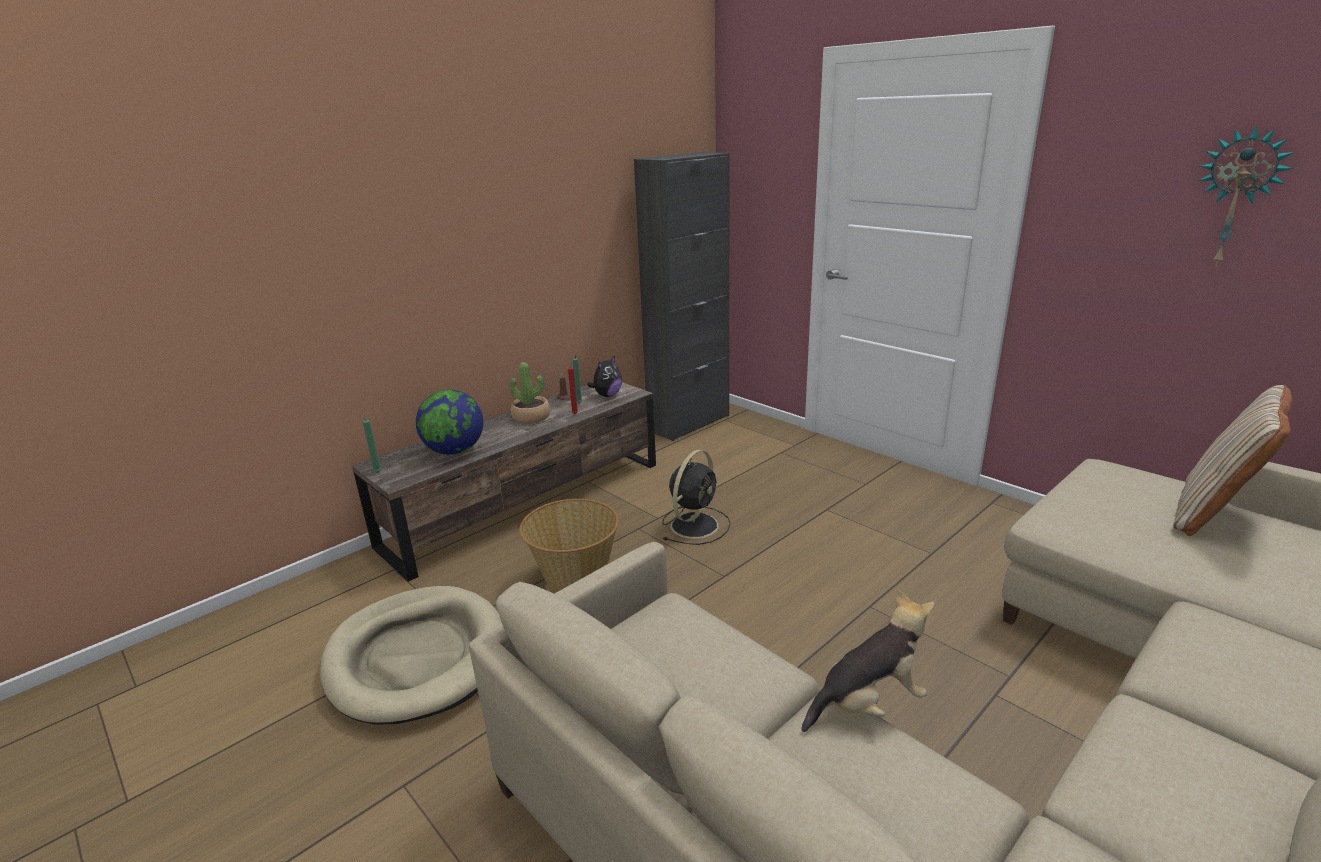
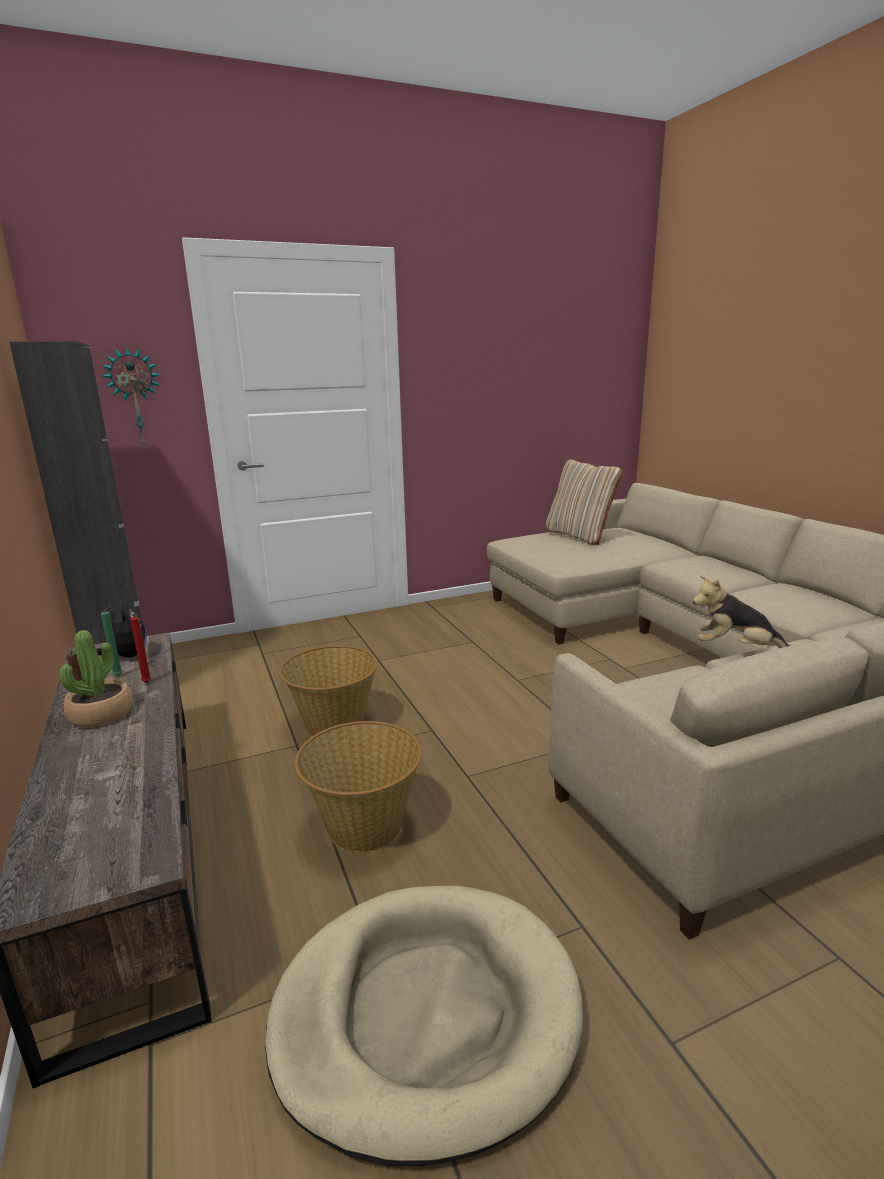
camera: 70 degrees left, 5 degrees down
green candle [363,413,381,473] -> none
globe [416,390,483,455] -> none
black fan [662,450,731,545] -> basket [279,645,378,737]
plush toy [802,589,934,732] -> plush toy turned 75 degrees counterclockwise [693,575,790,648]
wall clock [1199,125,1294,267] -> wall clock moved to [102,347,161,448]

